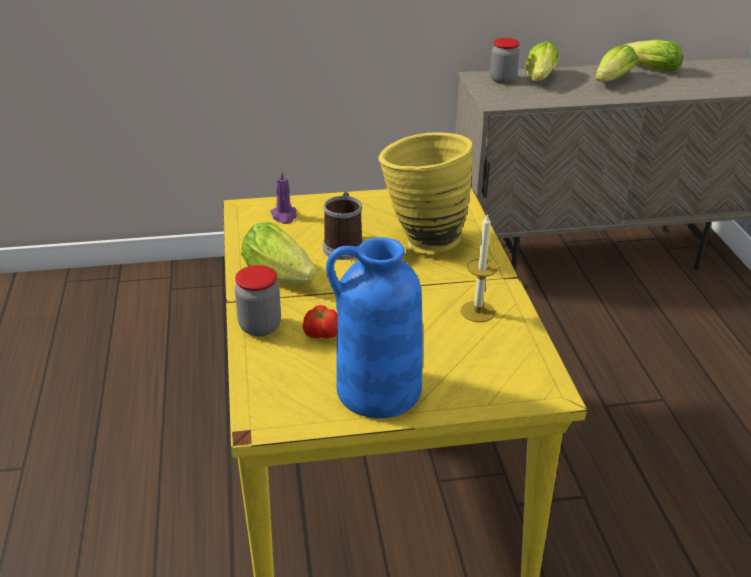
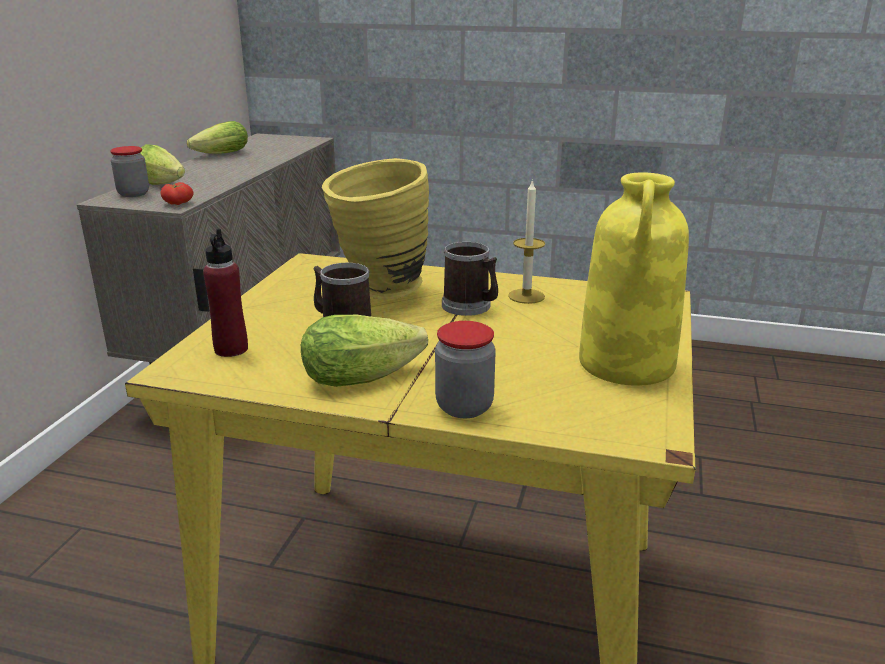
camera: 65 degrees left, 10 degrees down
purple candle [270,169,297,224] -> red bottle [203,229,248,357]
tomato [303,305,338,338] -> tomato moved to [160,182,194,205]
blue vase [326,237,423,418] -> yellow vase [579,173,689,386]
lettuce [595,44,636,82] -> none
none -> mug [442,242,498,316]

